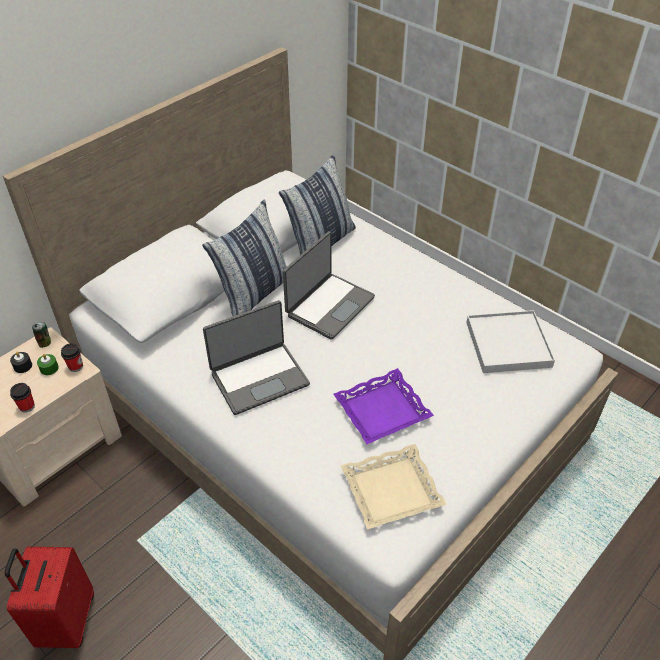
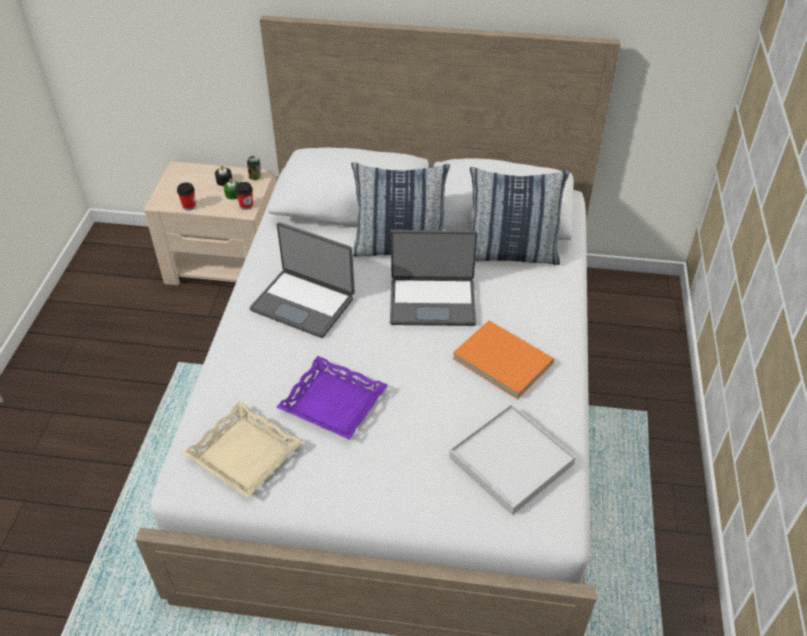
camera: 55 degrees right, 0 degrees up
red suitcase [5,546,94,648] -> none
none -> orange book [453,321,554,400]

